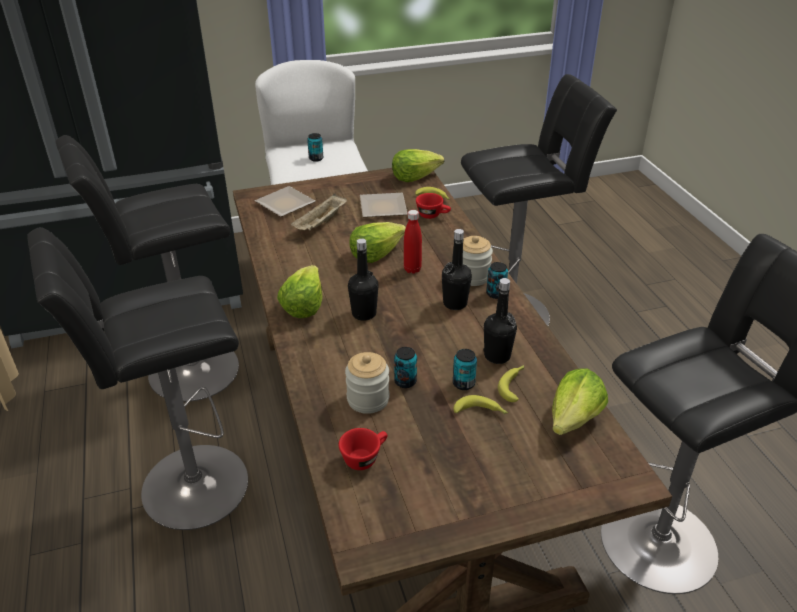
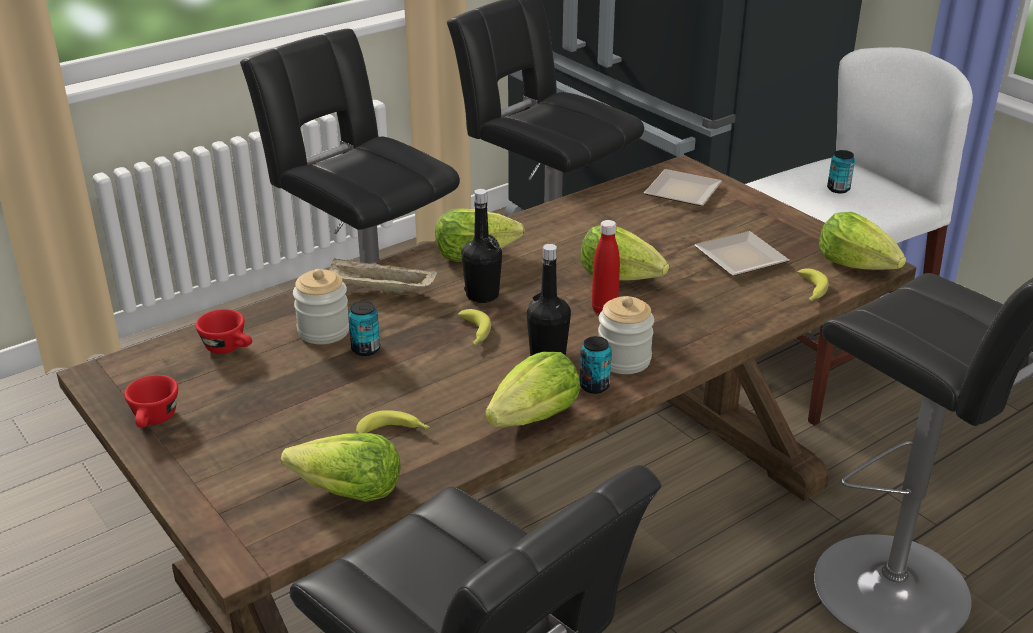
camera: 70 degrees right, 5 degrees down
beige tray [291,193,347,230] -> beige tray moved to [329,258,437,295]
red cup [416,193,451,219] -> red cup moved to [124,375,178,428]
can [453,349,477,390] -> none
banana [453,395,508,414] -> banana moved to [458,309,491,345]
black bottle [483,278,517,364] -> none
none -> lettuce [485,352,581,427]

